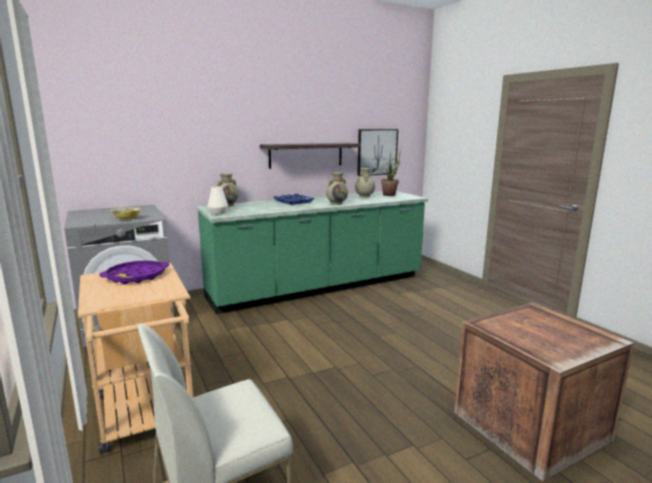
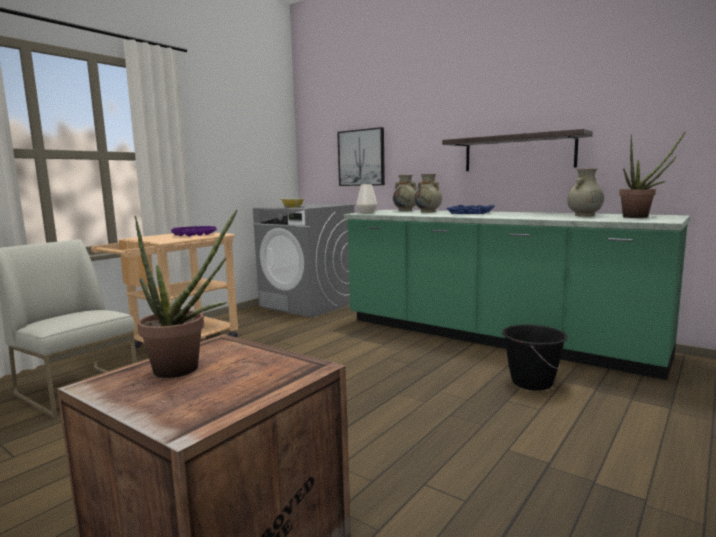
camera: 65 degrees right, 5 degrees down
beige vase [326,172,348,205] -> beige vase moved to [415,174,442,213]
picture [357,129,398,176] -> picture moved to [337,127,385,186]
none -> potted plant [134,209,237,378]
none -> black bucket [502,325,568,391]

